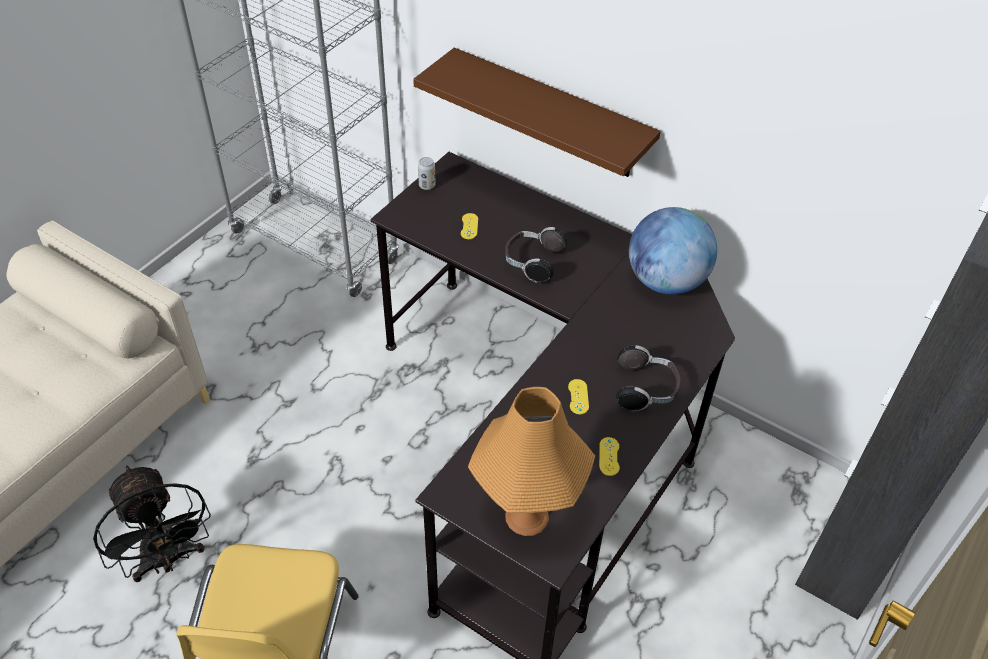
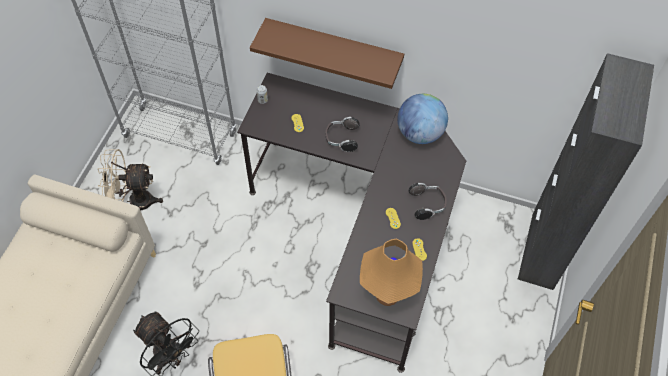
camera: 15 degrees left, 10 degrees up
none -> beige fan [98,149,163,211]

